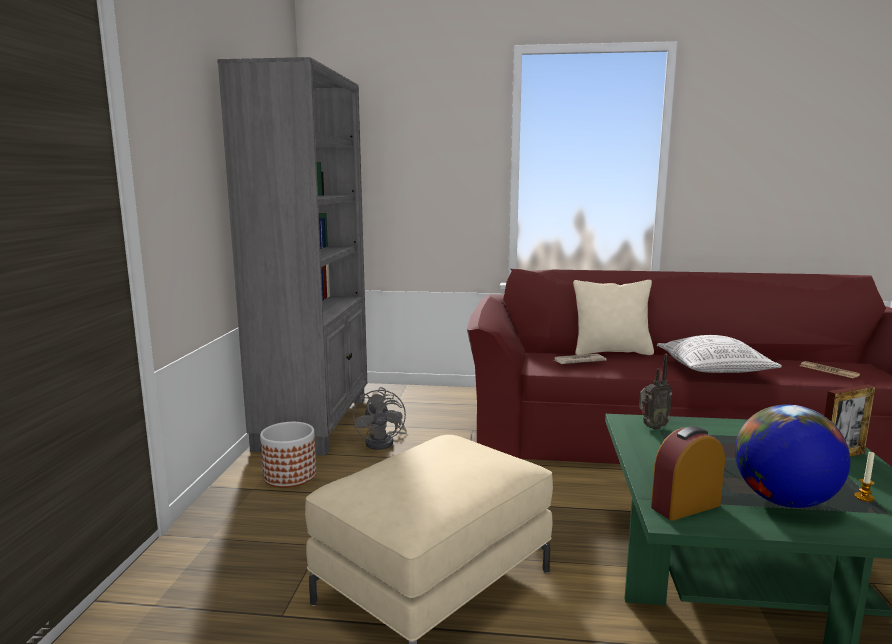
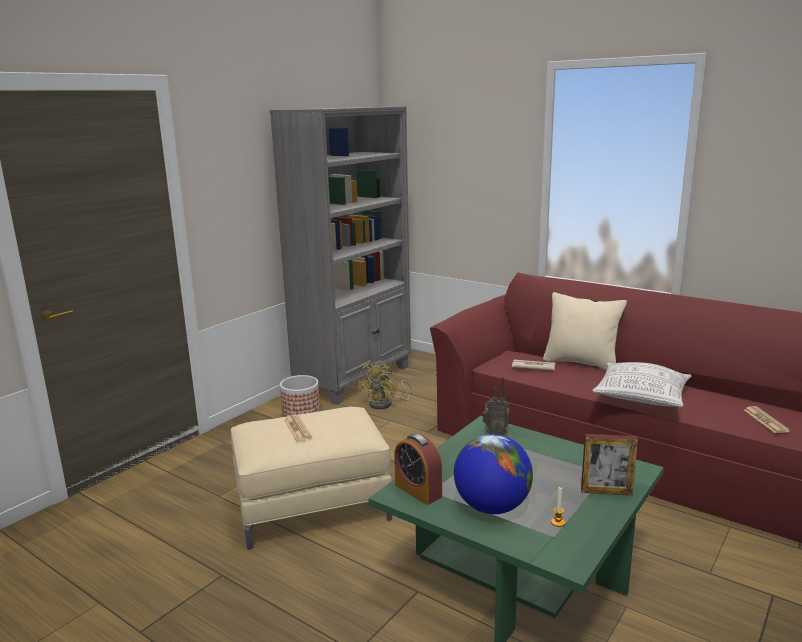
camera: 30 degrees right, 5 degrees up
grey fan [353,387,407,450] -> yellow fan [358,361,413,409]
alarm clock [651,426,725,521] -> alarm clock turned 135 degrees counterclockwise [394,434,442,505]
none -> newspaper [284,414,312,441]

